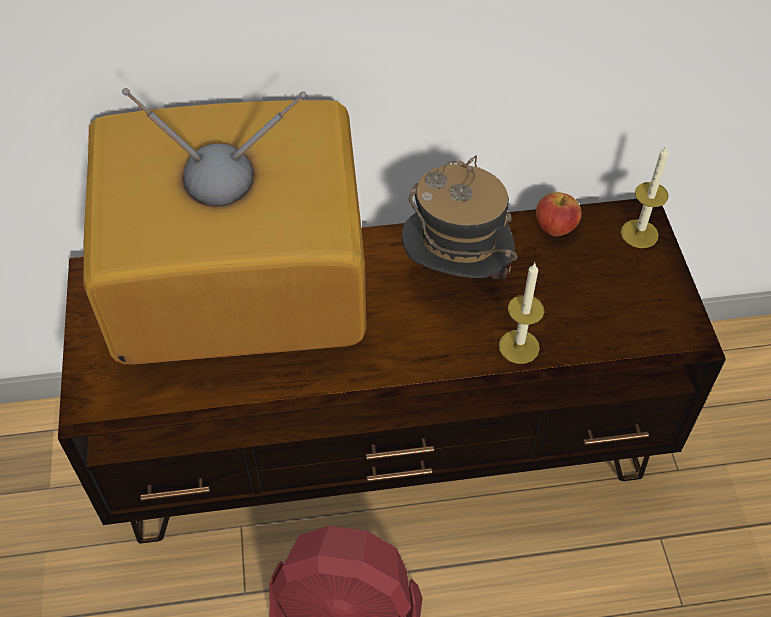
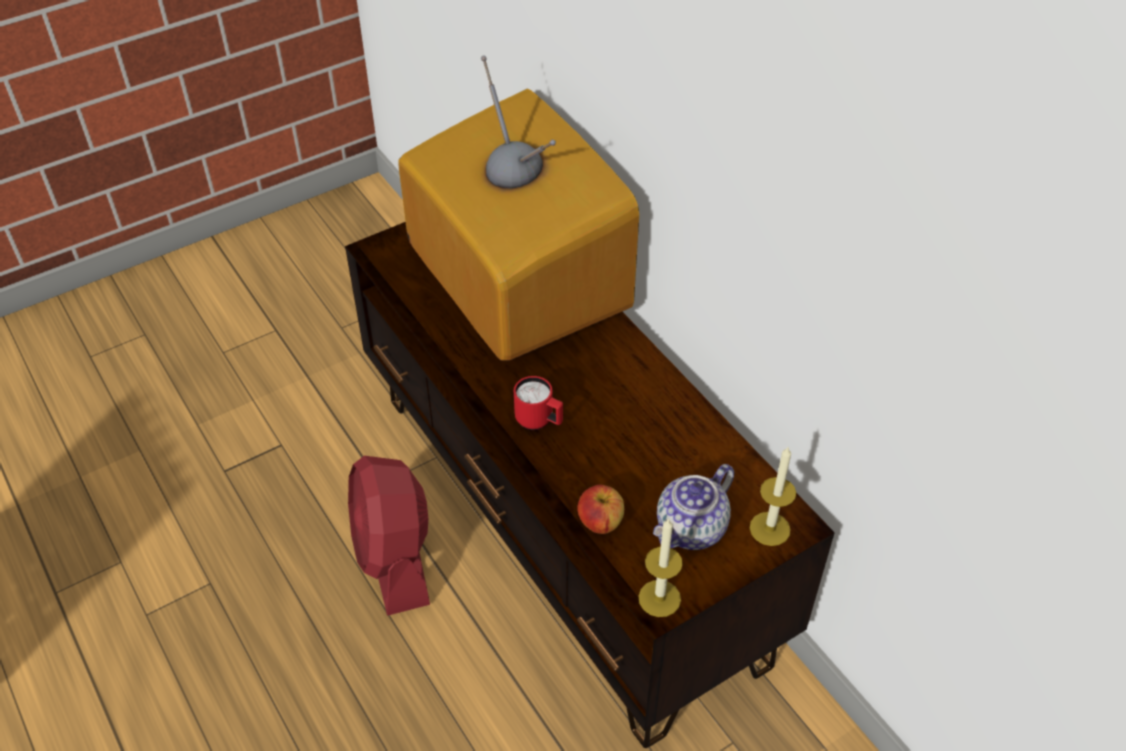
camera: 65 degrees right, 5 degrees down
hat [402,155,518,280] -> none
candle [499,263,545,364] -> candle moved to [638,518,683,617]
apple [536,192,582,236] -> apple moved to [577,485,624,534]
none -> red mug [514,376,563,430]
none -> teapot [653,464,734,550]

